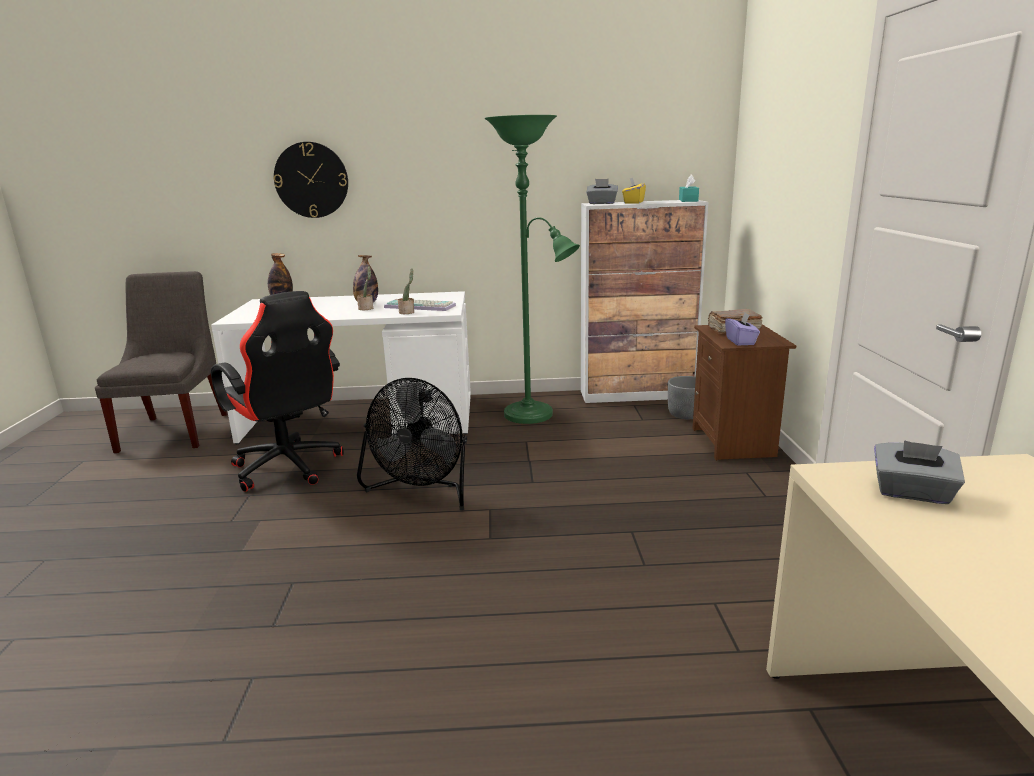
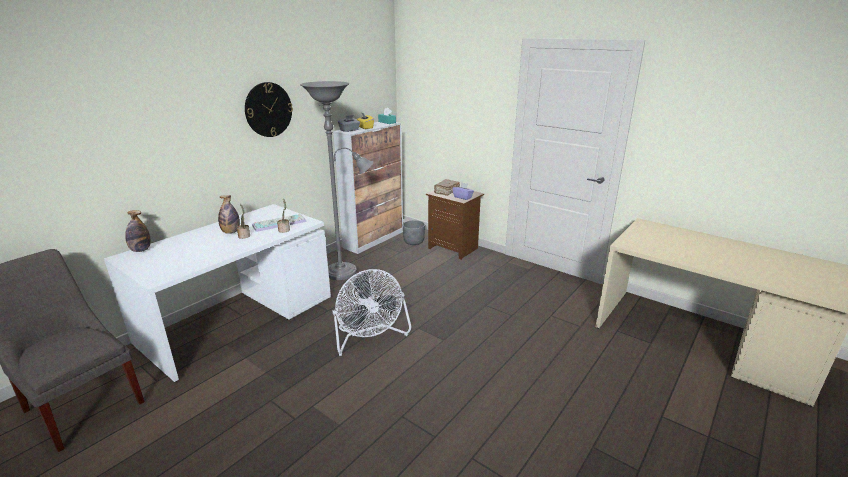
camera: 50 degrees left, 5 degrees up
black office chair [211,291,344,492] -> none
wall clock [274,142,348,218] -> wall clock moved to [245,82,293,137]
black fan [357,378,467,510] -> white fan [333,269,411,356]
green floor lamp [484,115,580,424] -> grey floor lamp [300,81,373,280]
grey tissue box [874,440,965,504] -> none

